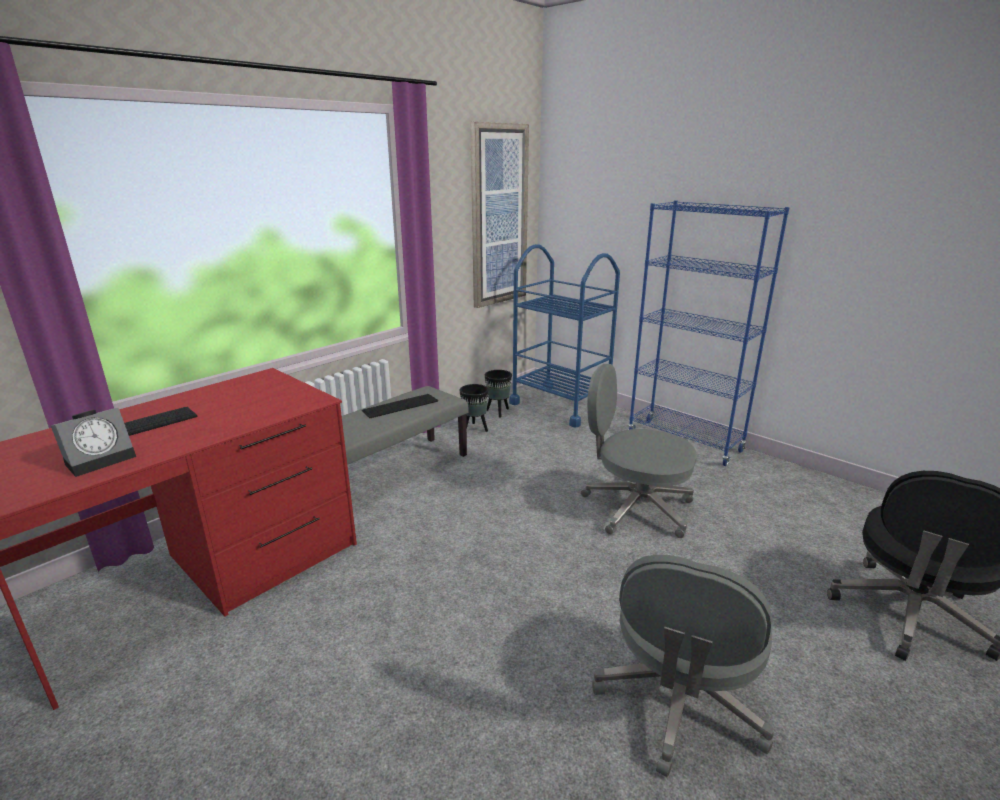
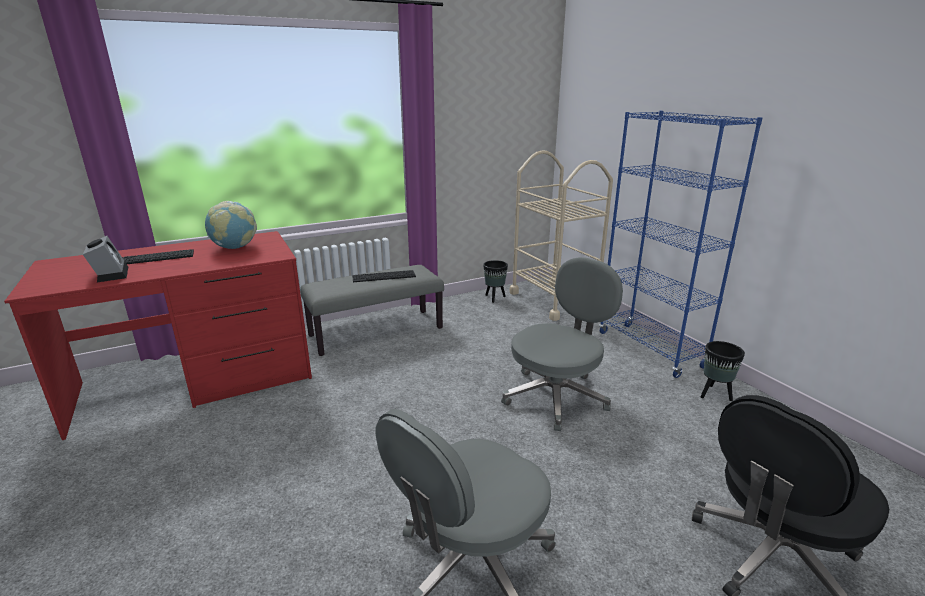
camera: 20 degrees right, 0 degrees up
alarm clock [51,408,136,477] -> alarm clock turned 90 degrees counterclockwise [83,236,128,282]
black planter [460,384,489,432] -> black planter moved to [701,341,745,401]
picture [470,122,529,308] -> none
blue cart [509,244,620,428] -> beige cart [509,150,613,321]
grey office chair [581,364,697,538] -> grey office chair turned 90 degrees clockwise [501,257,623,431]
none -> globe [205,201,257,249]

